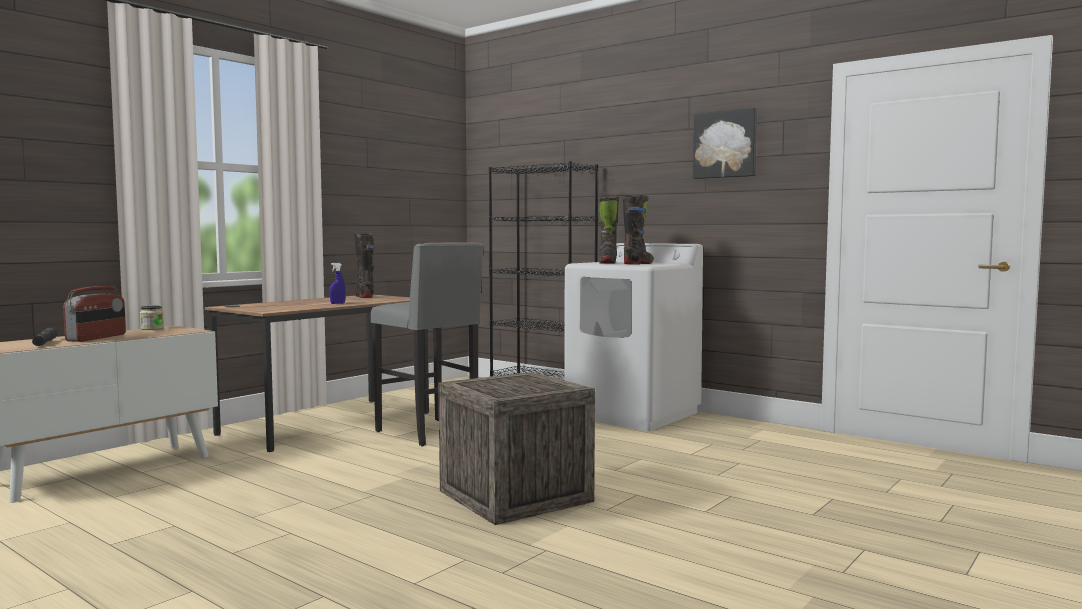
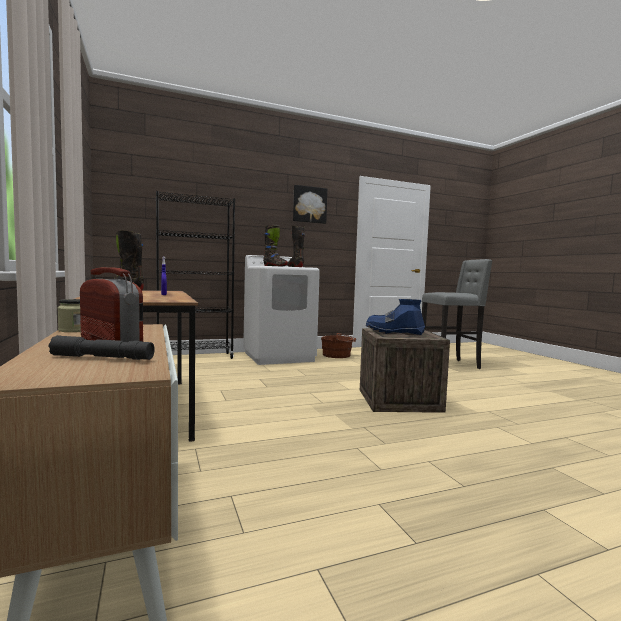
camera: 60 degrees left, 0 degrees up
grey stool [371,242,484,447] -> grey stool moved to [422,259,492,369]
none -> brown bucket [321,333,356,358]
none -> blue boot [366,299,425,335]

